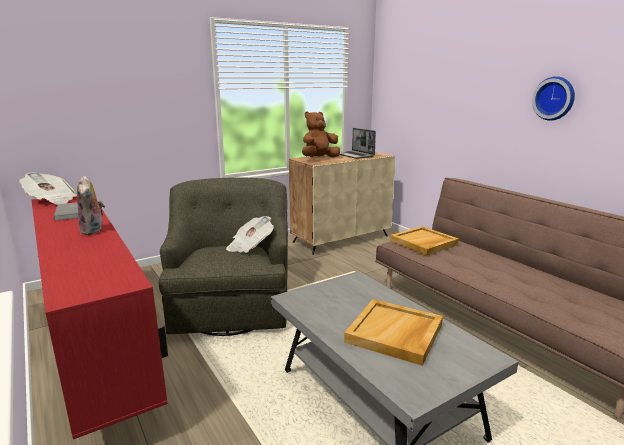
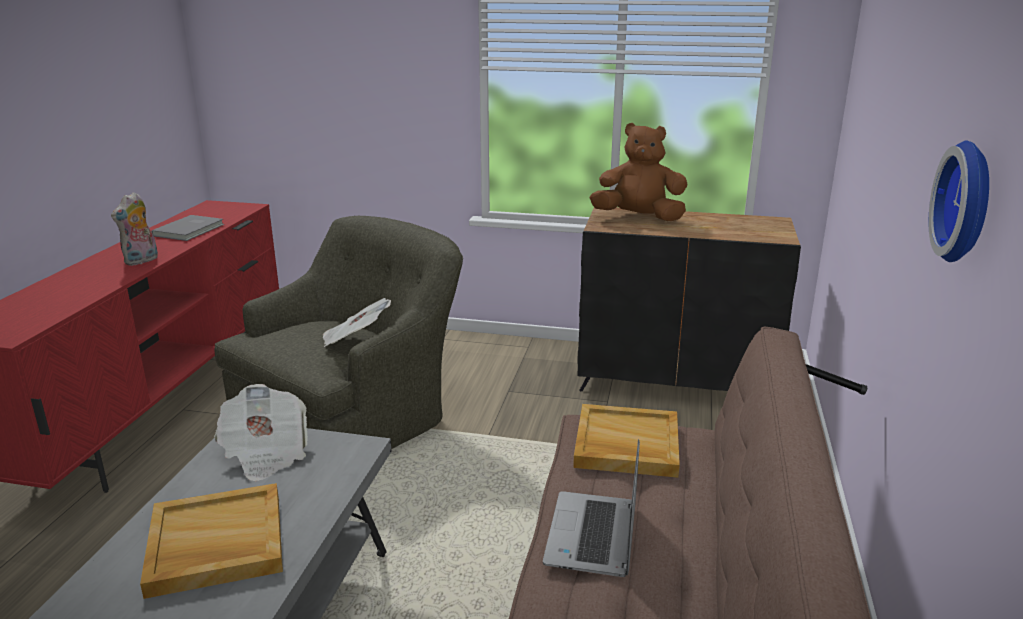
camera: 45 degrees right, 5 degrees up
newspaper [19,172,77,205] -> newspaper moved to [214,384,308,481]
beige cabinet [289,152,395,255] -> black cabinet [577,207,801,391]
laptop [340,128,376,159] -> laptop moved to [543,439,640,577]

